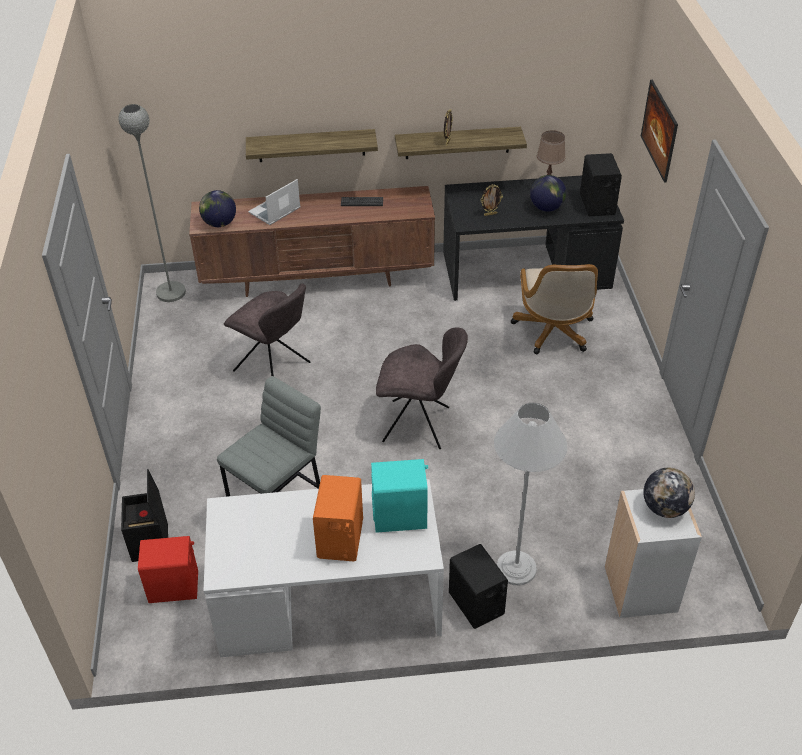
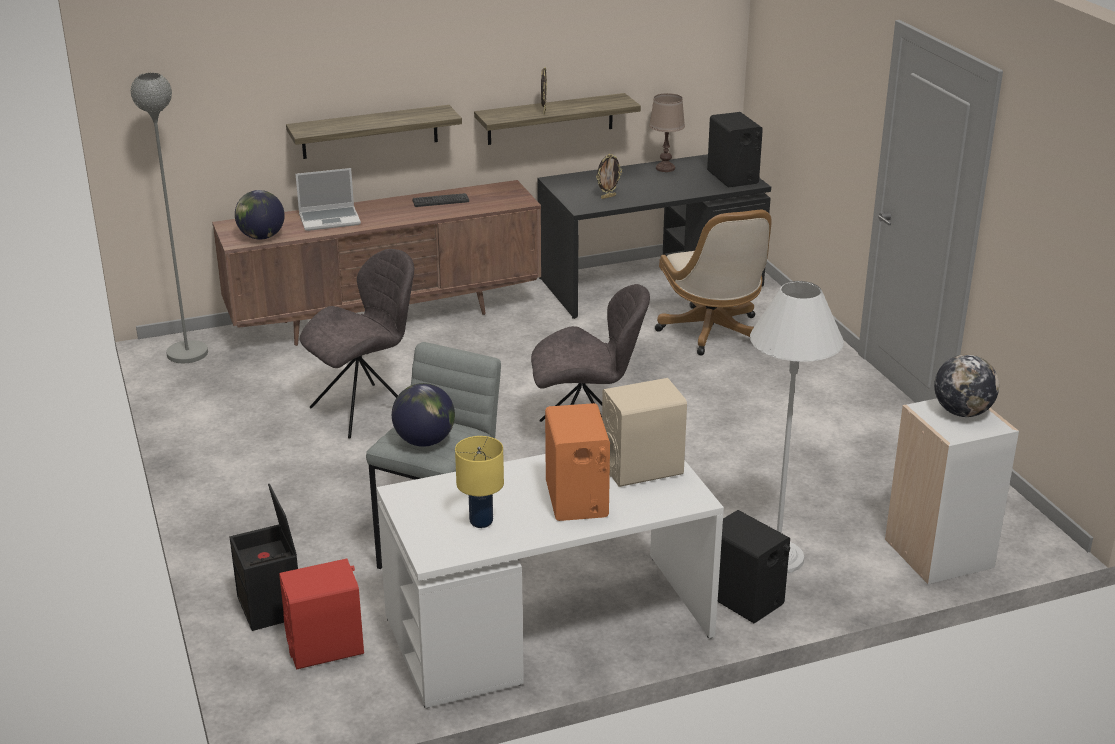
camera: 15 degrees left, 15 degrees down
grey chair [224,283,310,376] -> grey chair turned 60 degrees counterclockwise [300,249,414,439]
laptop [248,179,301,225] -> laptop turned 135 degrees counterclockwise [295,168,361,231]
turquoise speaker [371,459,428,533] -> beige speaker [602,378,687,487]
globe [530,175,566,212] -> globe moved to [392,383,455,447]
picture [641,80,678,183] -> none
none -> yellow table lamp [455,436,504,528]

